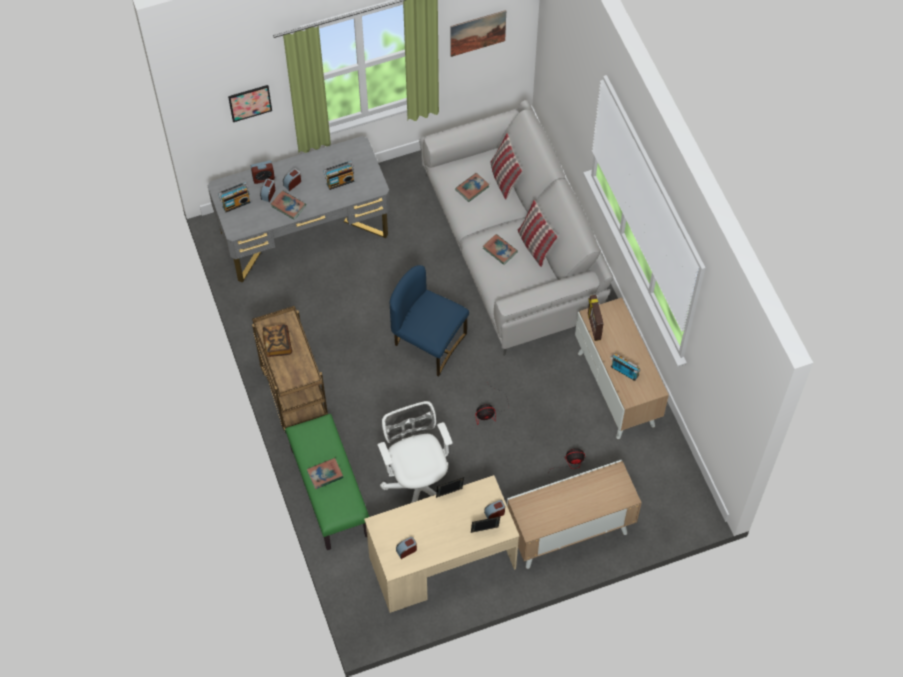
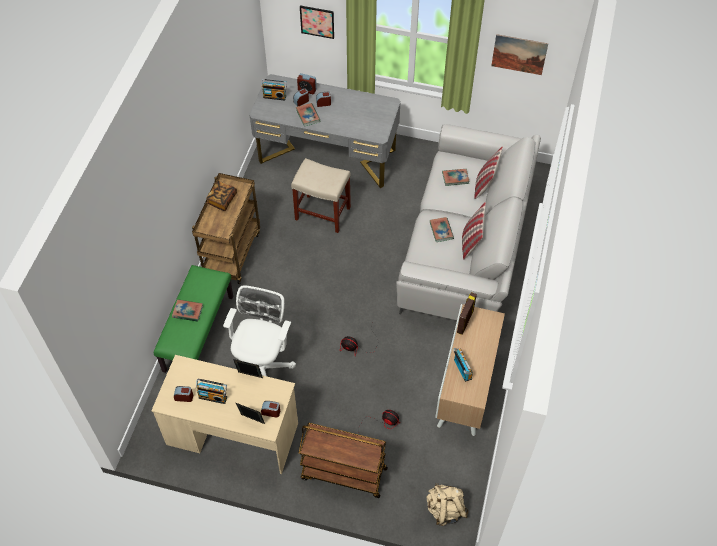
camera: 35 degrees right, 5 degrees down
radio [323,161,354,190] -> radio moved to [196,379,227,404]
blue chair [390,265,469,377] -> none
cabinet [507,460,642,569] -> brown cart [299,423,388,498]
none -> beige stool [291,158,351,233]
none -> beige backpack [427,483,469,526]

